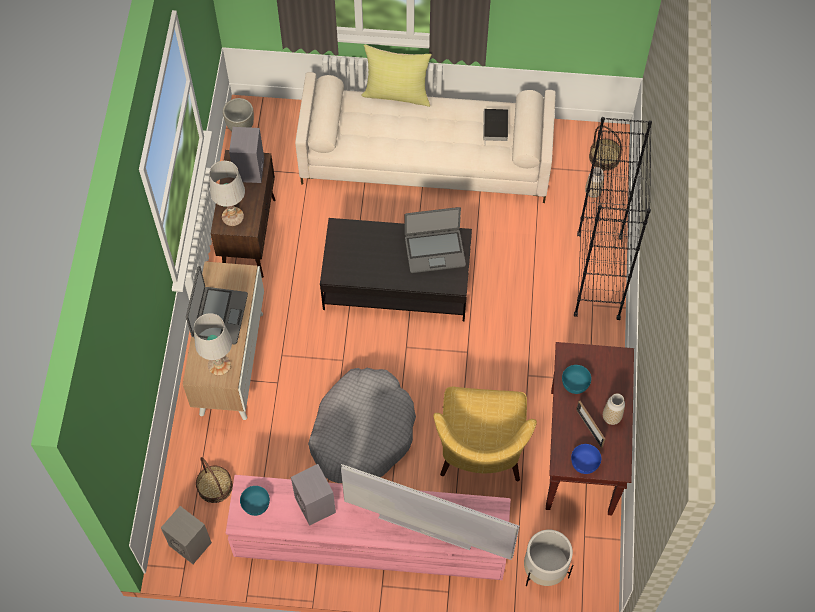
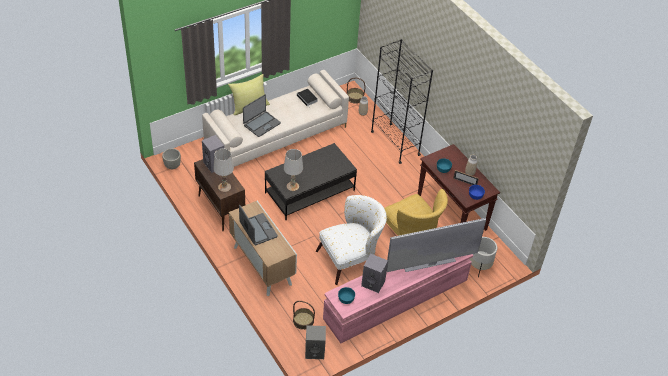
camera: 40 degrees left, 15 degrees down
white table lamp [194,313,232,376] -> white table lamp moved to [284,149,303,191]
grey dog bed [308,368,416,483] -> white armchair [316,195,387,285]
laptop [405,207,466,273] -> laptop moved to [243,94,281,137]

